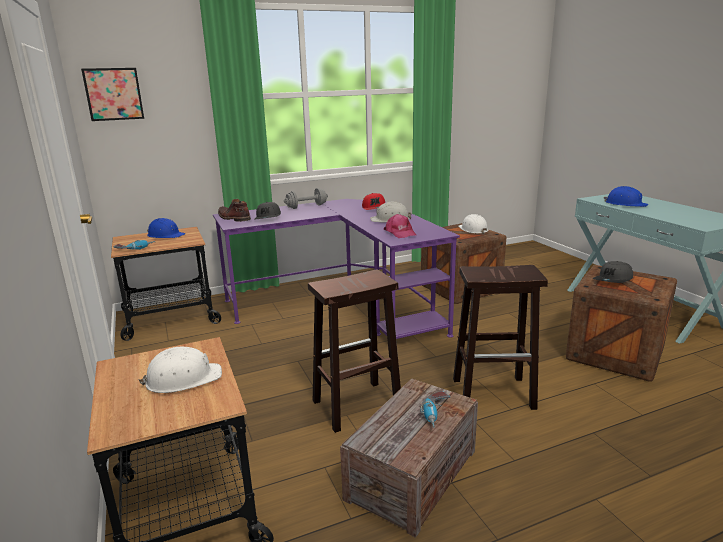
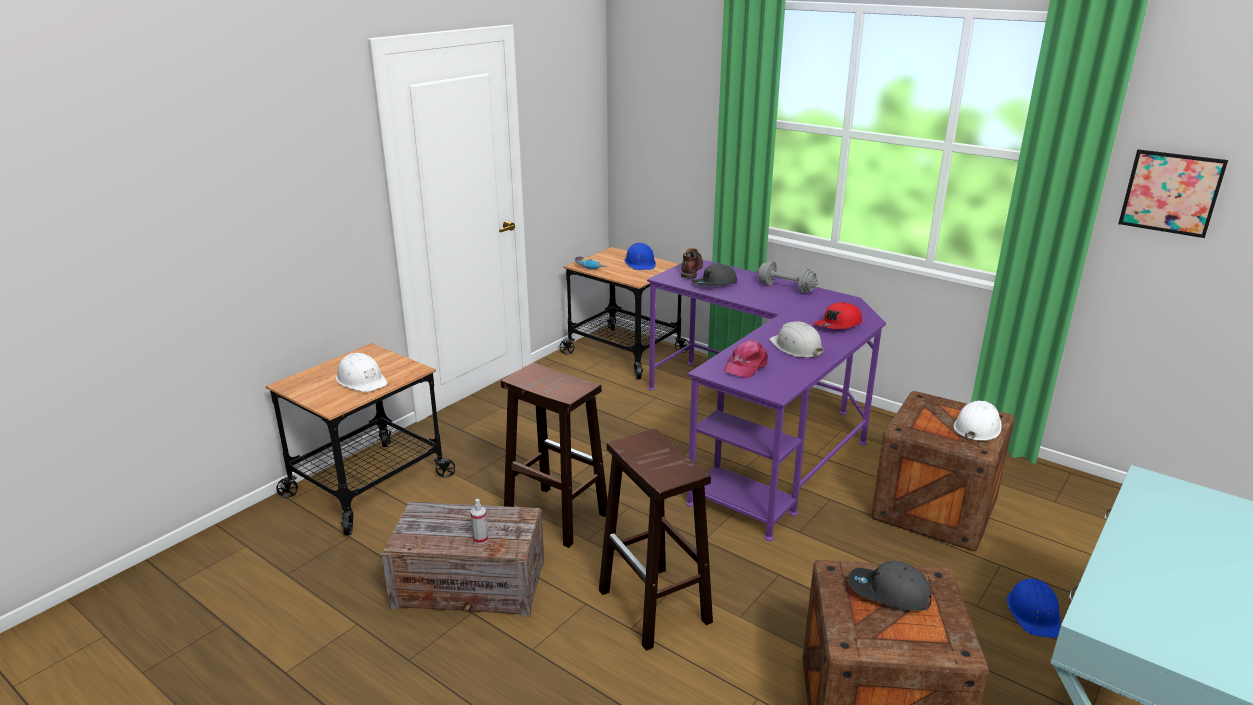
camera: 60 degrees right, 5 degrees up
picture [81,68,144,121] -> picture moved to [1118,149,1228,238]
power drill [420,391,450,428] -> spray bottle [471,499,488,544]
blue hard hat [604,186,648,207] -> blue hard hat moved to [1007,579,1061,638]

